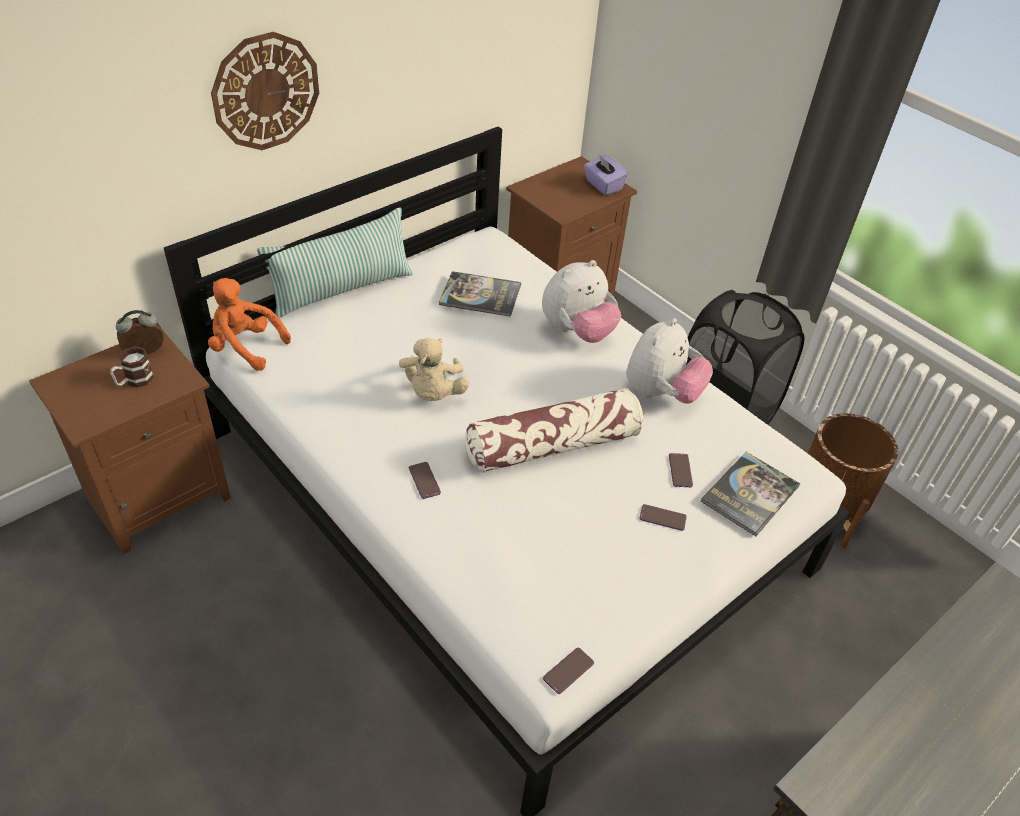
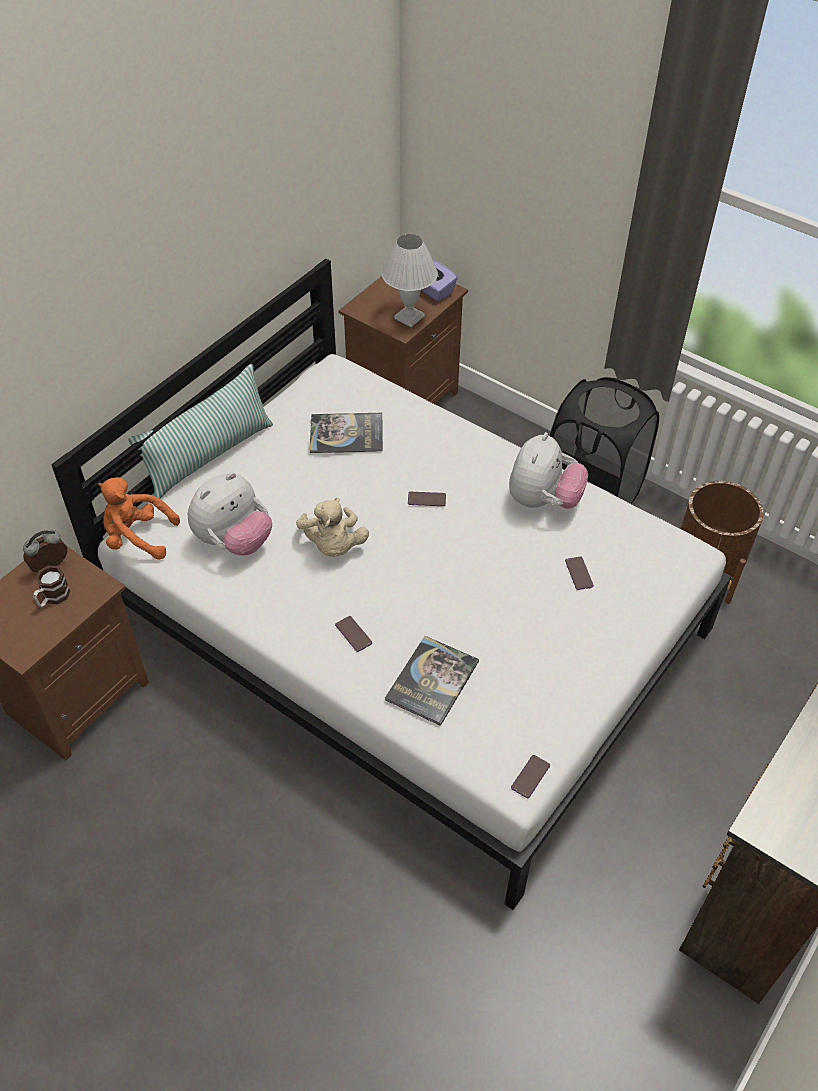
camera: 10 degrees left, 5 degrees up
wall clock [211,32,319,150] -> none
pillow [465,388,643,473] -> none
plush toy [542,260,621,343] -> plush toy moved to [188,472,272,555]
phone [639,504,687,531] -> phone moved to [408,492,446,506]
book [701,452,800,536] -> book moved to [385,636,479,726]
none -> white table lamp [382,234,438,327]

